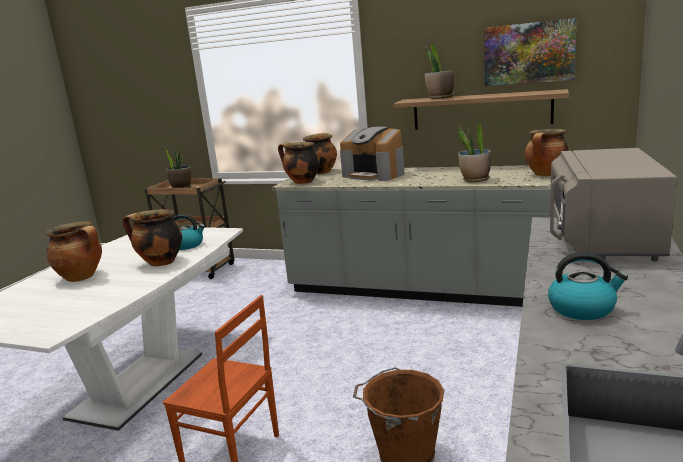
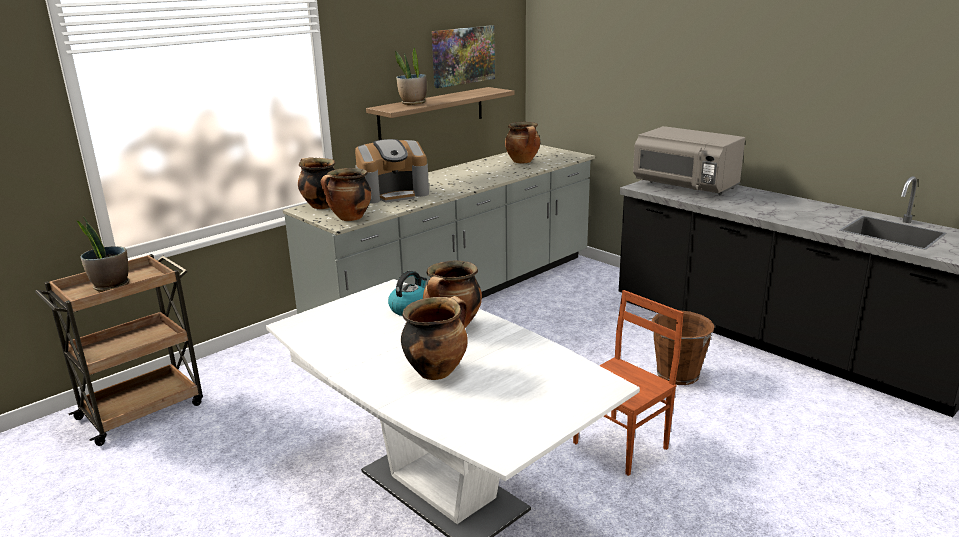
camera: 65 degrees left, 5 degrees up
potted plant [458,123,491,182] -> none
kettle [548,252,628,320] -> none

